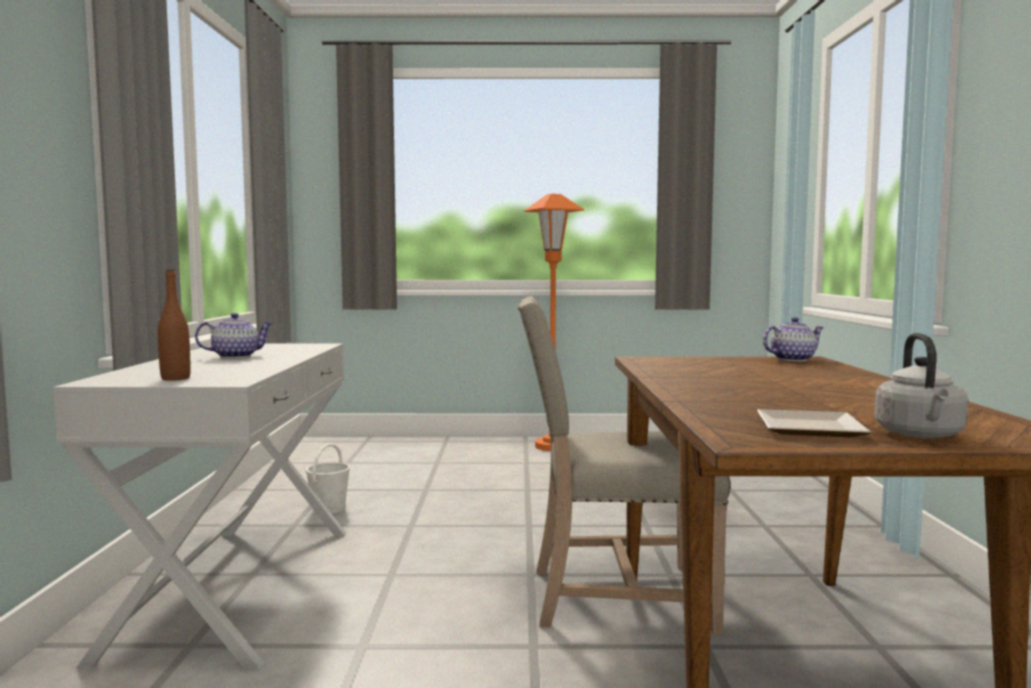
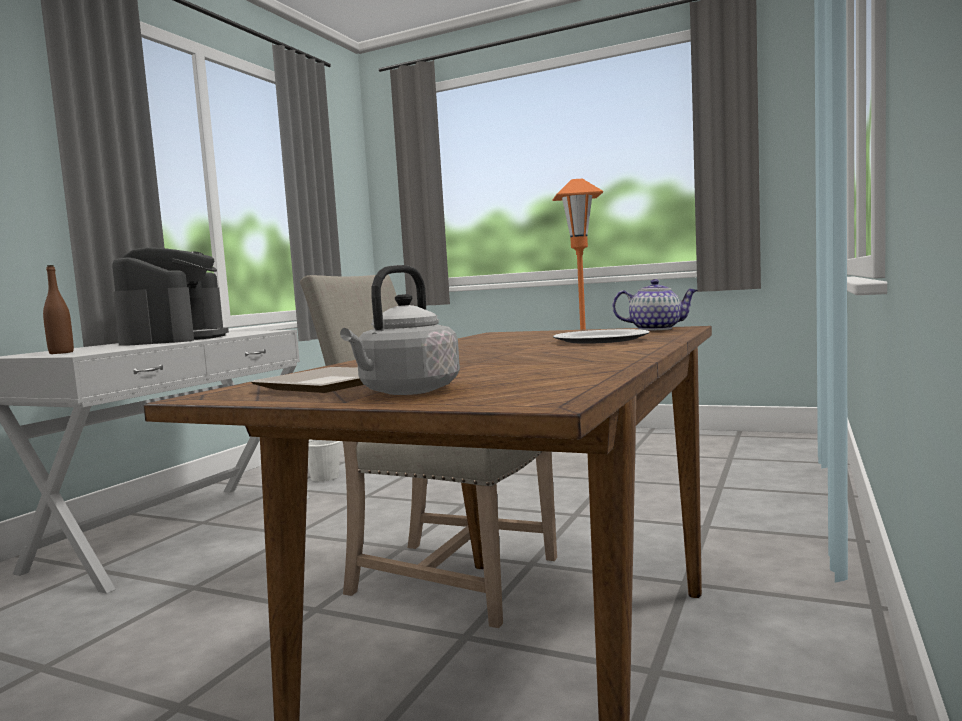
camera: 25 degrees right, 0 degrees up
teapot [195,313,273,358] -> coffee machine [112,247,229,346]
none -> plate [553,329,649,344]

